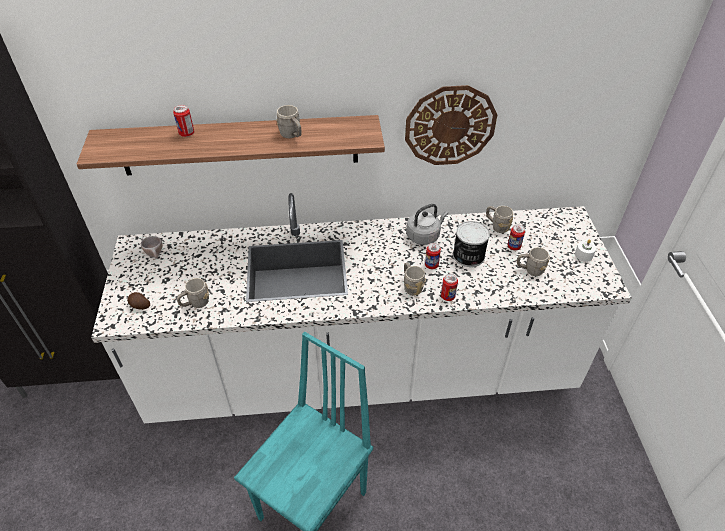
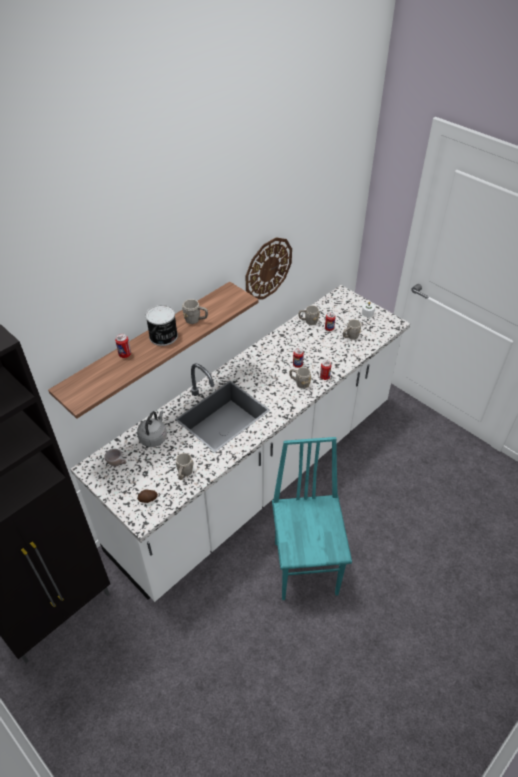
camera: 40 degrees left, 0 degrees up
grey kettle [406,204,448,245] -> grey kettle moved to [137,411,167,447]
can [453,221,490,267] -> can moved to [146,305,178,346]

